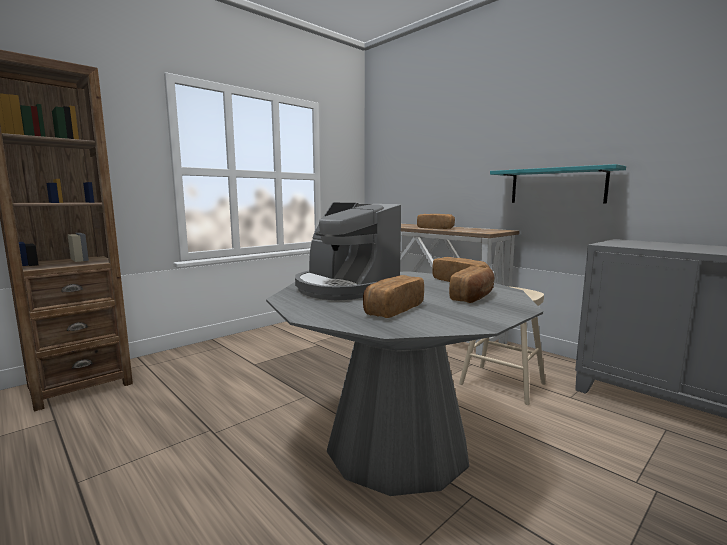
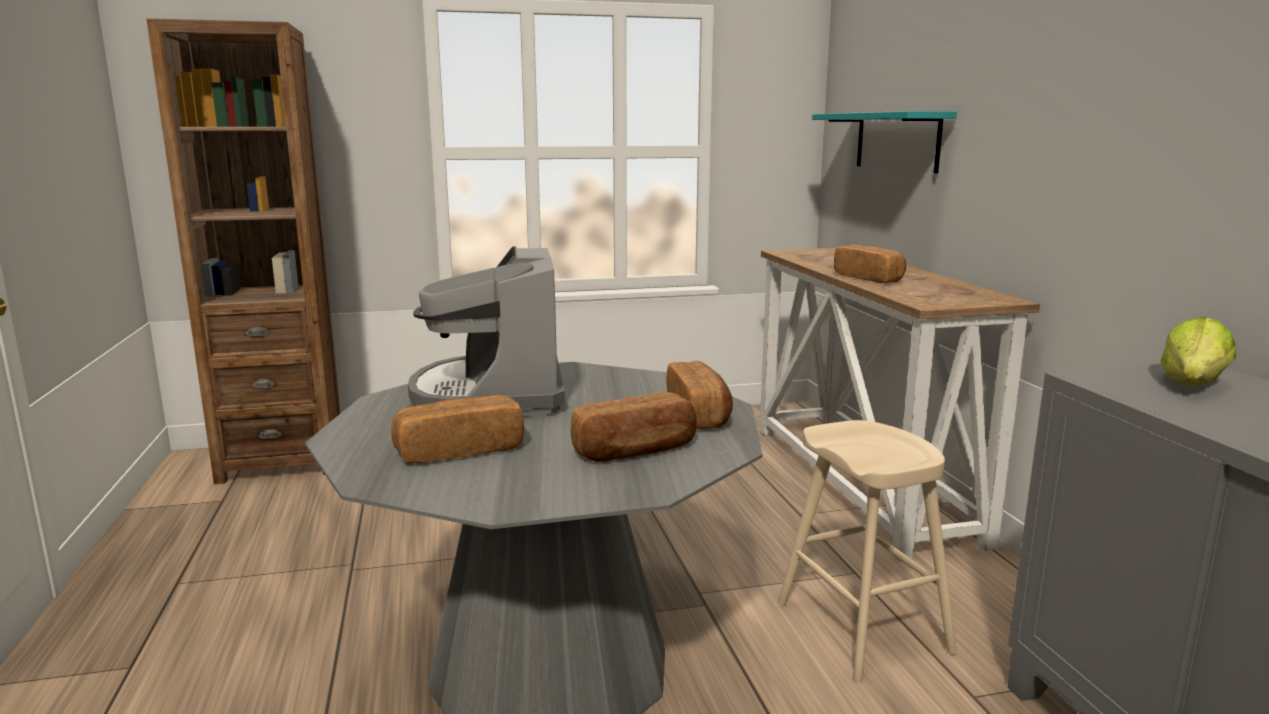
camera: 30 degrees right, 5 degrees up
turquoise shelf [490,164,626,203] -> turquoise shelf moved to [812,111,957,173]
none -> lettuce [1160,317,1236,386]

